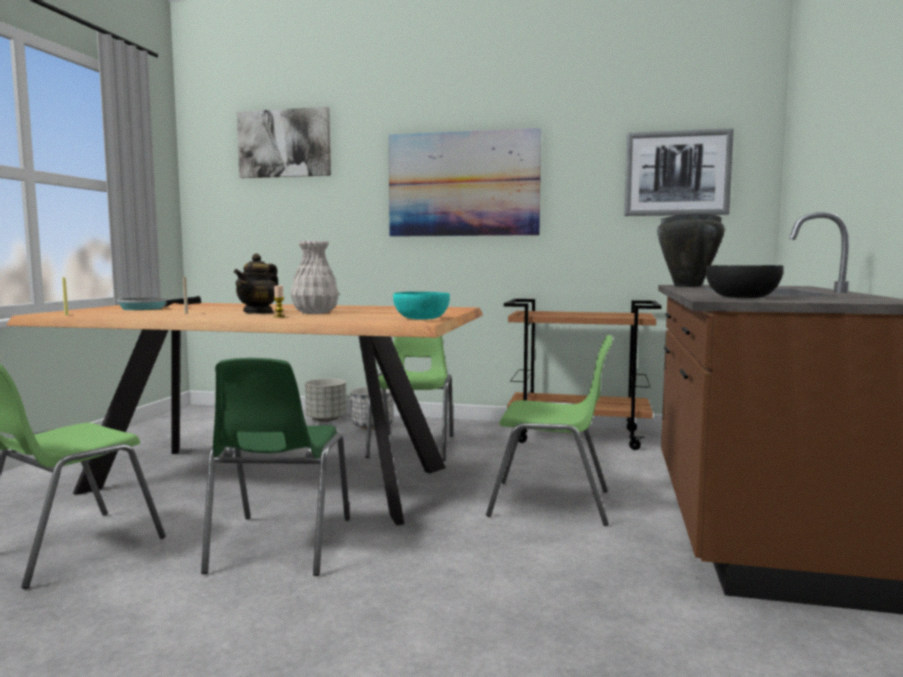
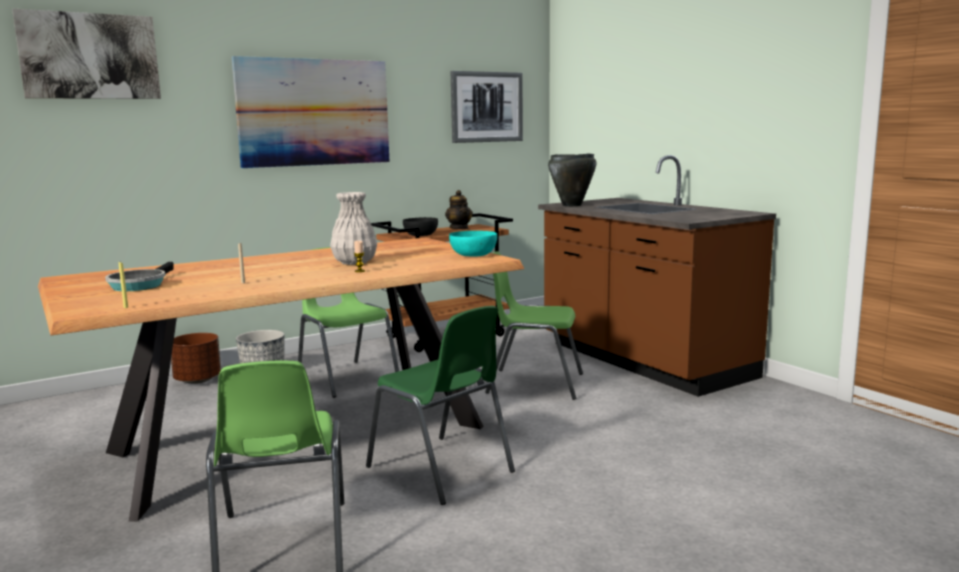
camera: 45 degrees left, 5 degrees up
teapot [234,253,278,314] -> teapot moved to [445,190,473,229]
grey planter [305,379,347,422] -> brown planter [171,333,221,384]
green chair [486,335,612,526] -> green chair turned 135 degrees counterclockwise [485,252,583,400]
black bowl [706,265,783,298] -> black bowl moved to [403,217,438,236]

